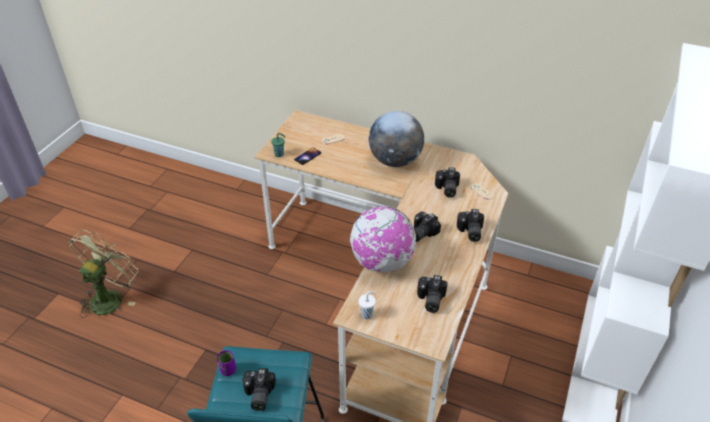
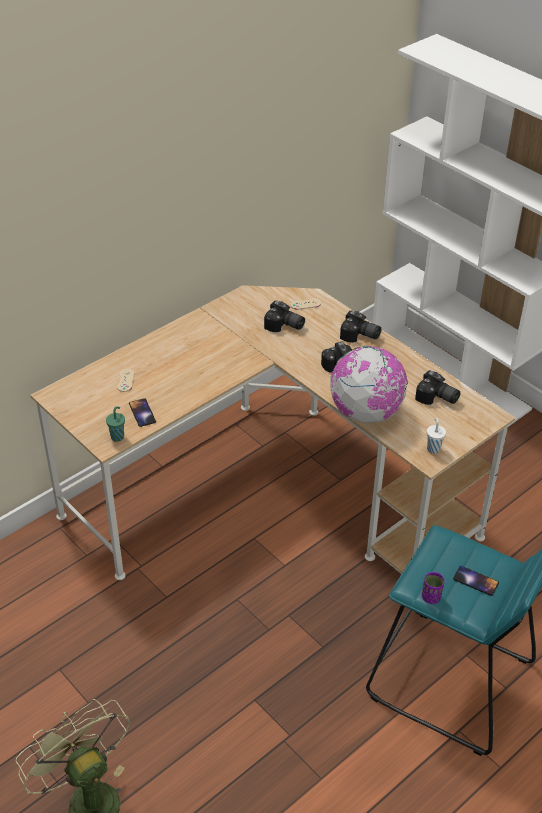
camera: 65 degrees left, 0 degrees up
camera [243,368,276,411] -> phone [453,566,499,596]
globe [369,111,424,167] -> none

